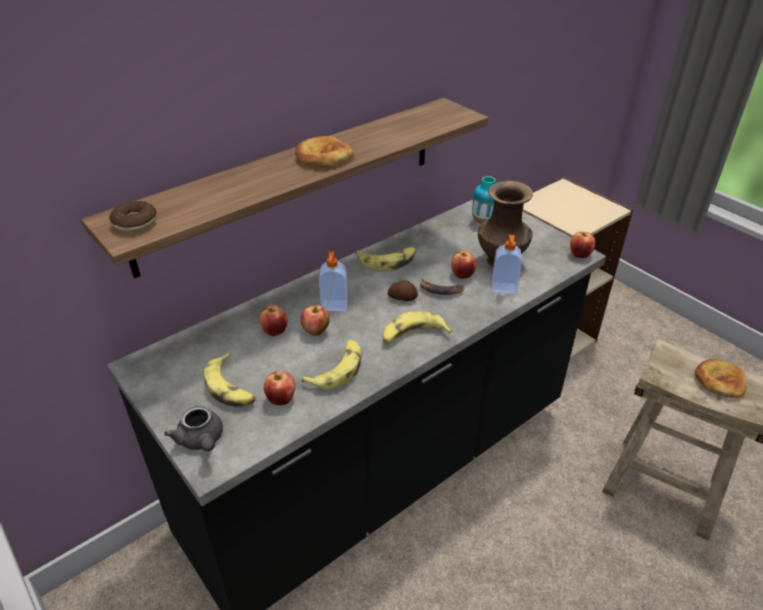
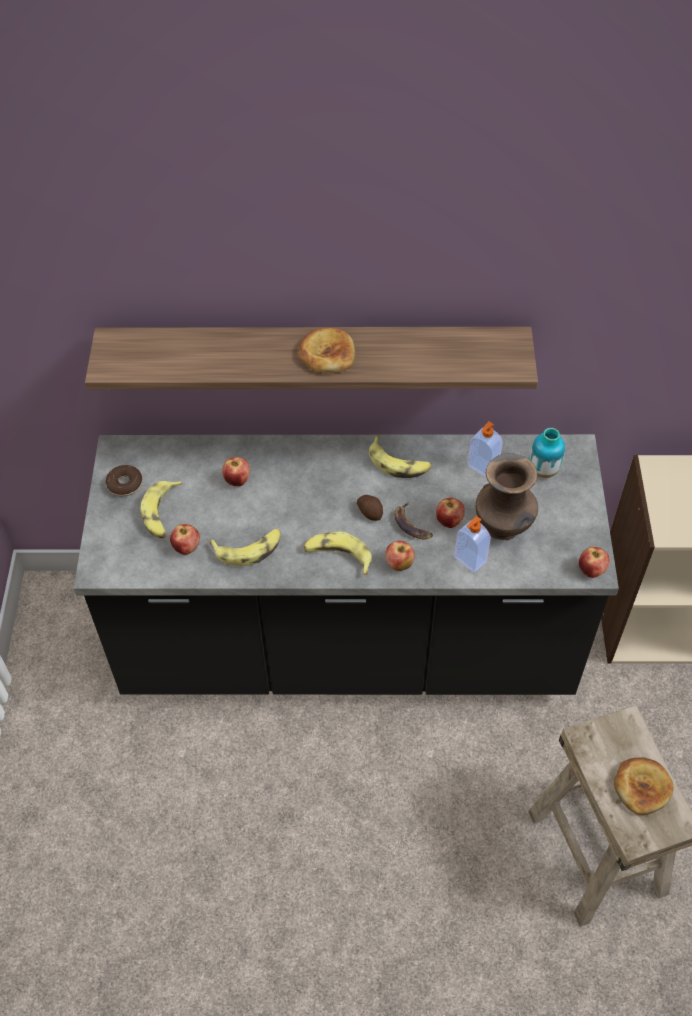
camera: 40 degrees right, 15 degrees up
donut [109,201,157,232] -> donut moved to [106,465,142,496]
grey teapot [164,405,223,451] -> none
apple [300,305,330,335] -> apple moved to [385,541,415,571]
soap dispenser [319,252,348,311] -> soap dispenser moved to [468,421,503,477]

